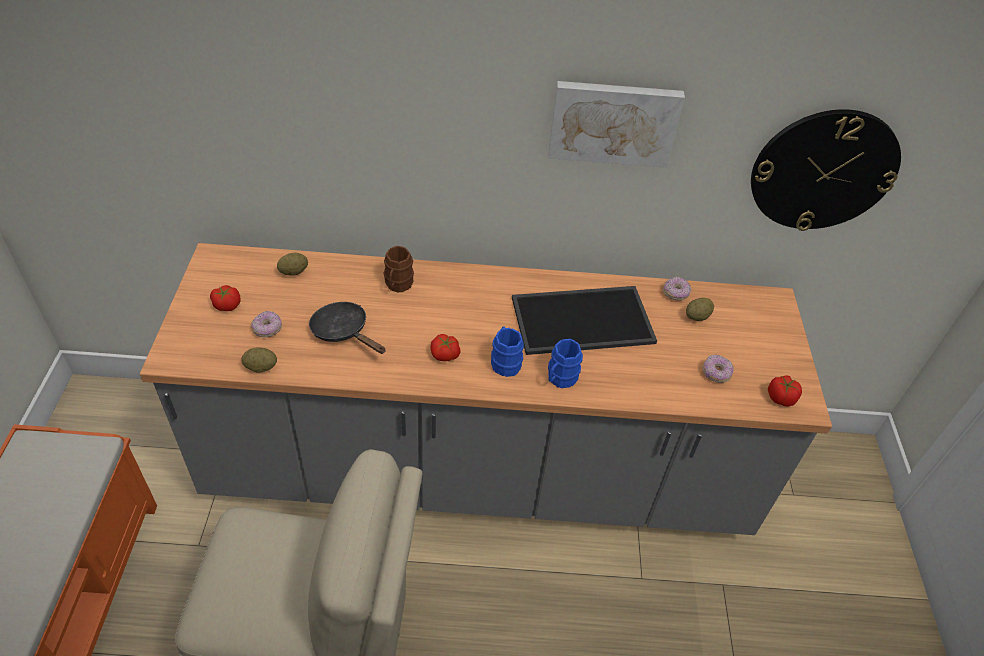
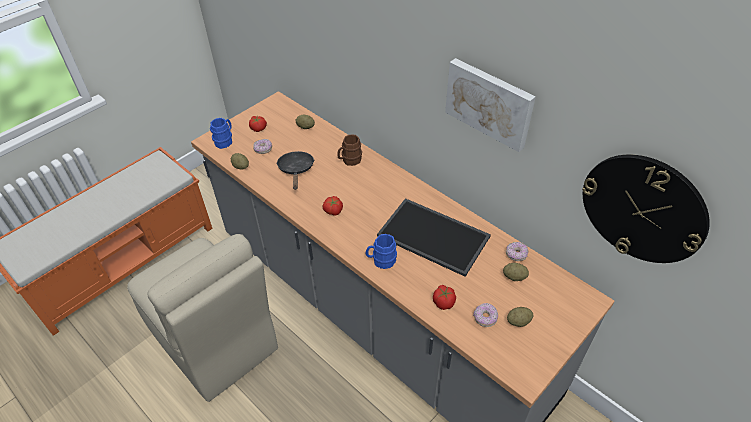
camera: 45 degrees right, 0 degrees up
blue mug [491,326,524,377] -> blue mug moved to [210,118,232,149]
tomato [768,375,802,406] -> tomato moved to [433,285,456,310]
none -> potato [507,307,533,327]

